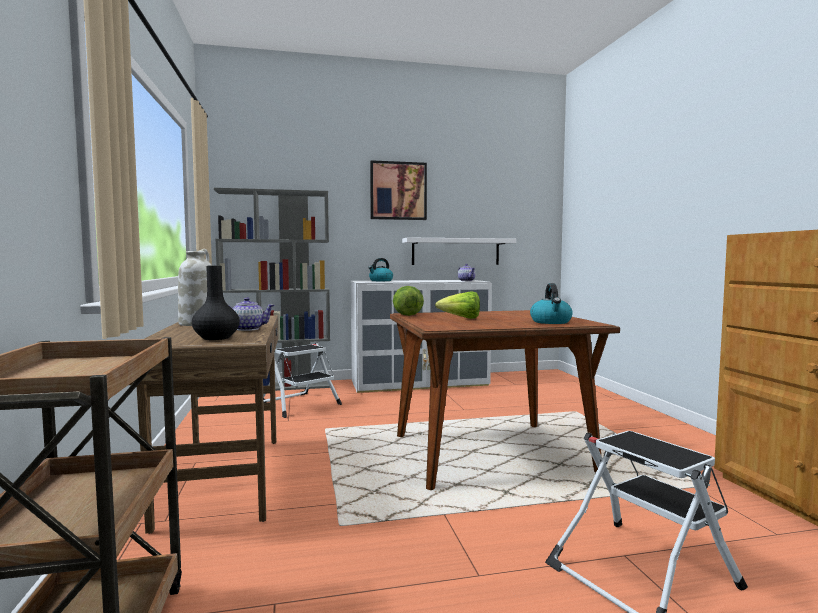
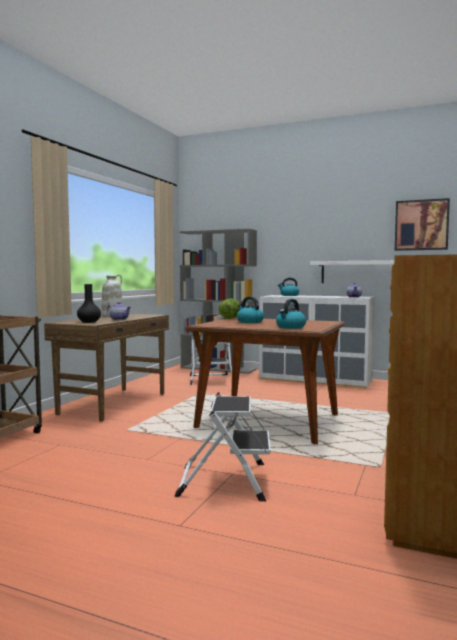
camera: 35 degrees right, 0 degrees up
picture [370,160,427,220] -> picture moved to [395,198,450,251]
lettuce [435,291,480,319] -> kettle [237,297,264,323]

